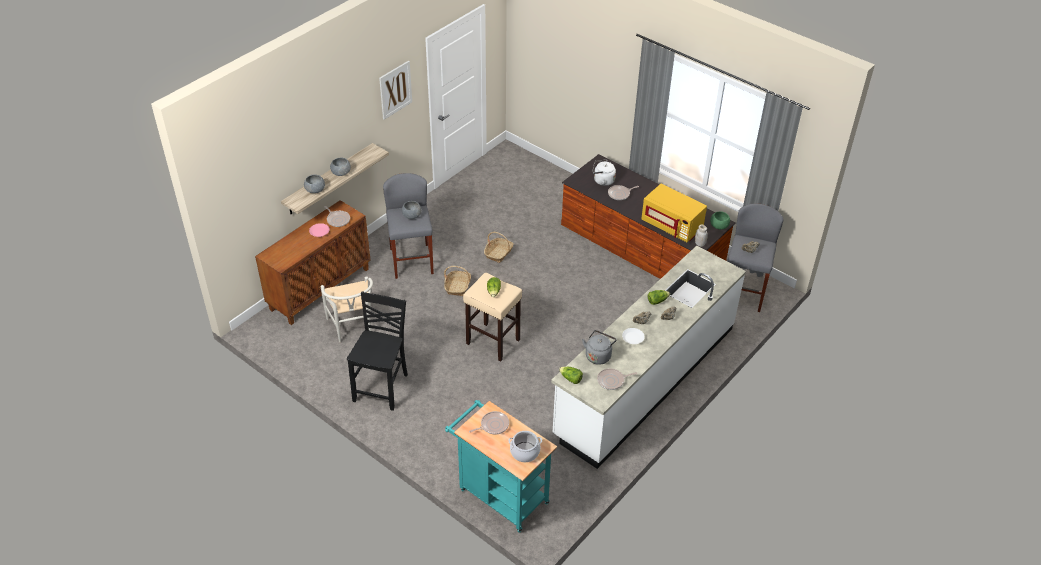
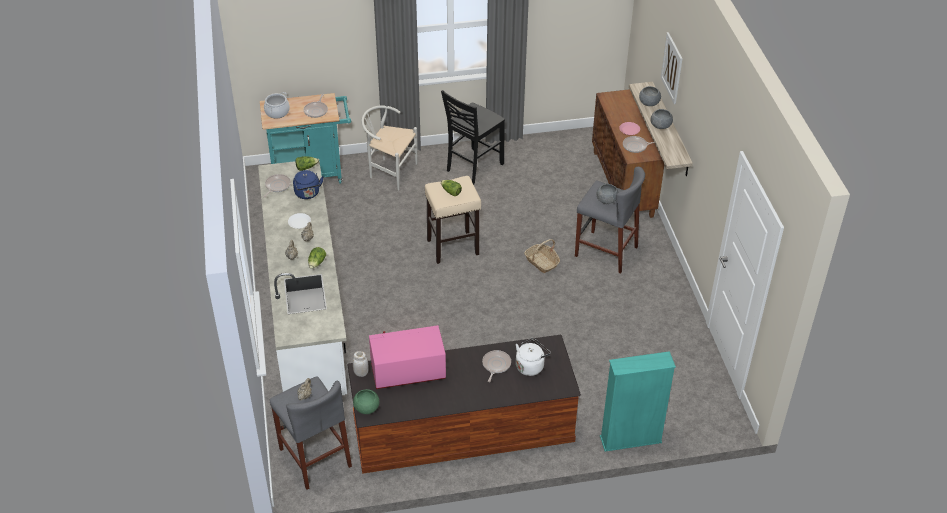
camera: 130 degrees right, 0 degrees up
white chair [321,276,373,342] -> white chair moved to [361,105,418,190]
black chair [347,291,408,411] -> black chair turned 75 degrees clockwise [441,90,505,185]
picture [379,61,412,120] -> picture moved to [661,32,683,104]
basket [484,232,514,263] -> none
grey kettle [582,330,617,365] -> blue kettle [293,170,324,199]
yellow microwave [641,184,707,242] -> pink microwave [369,325,446,389]
none -> turquoise bookcase [600,351,676,452]

